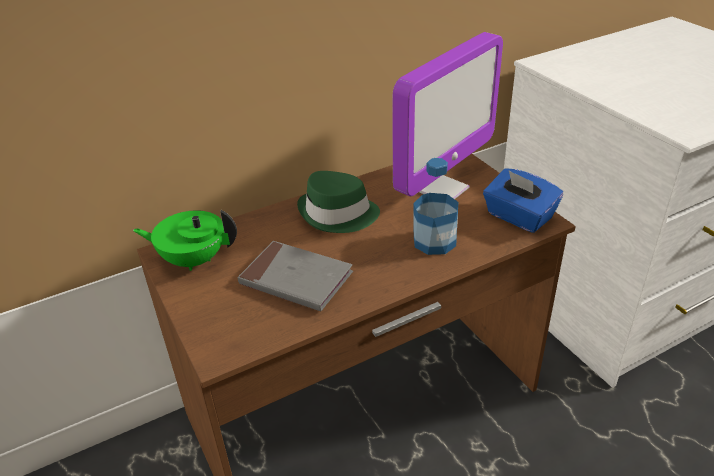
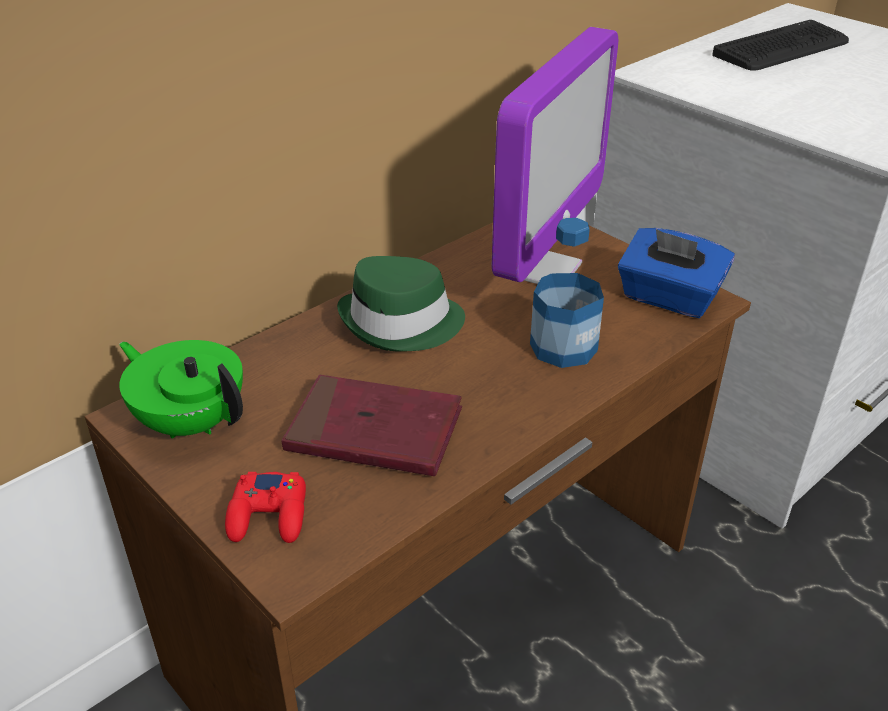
camera: 15 degrees left, 0 degrees up
green teapot [133,210,237,271] -> green teapot turned 45 degrees clockwise [119,340,243,439]
grey book [238,241,353,311] -> red book [282,375,462,476]
none -> red game controller [225,472,306,543]
none -> keyboard [712,20,849,70]

